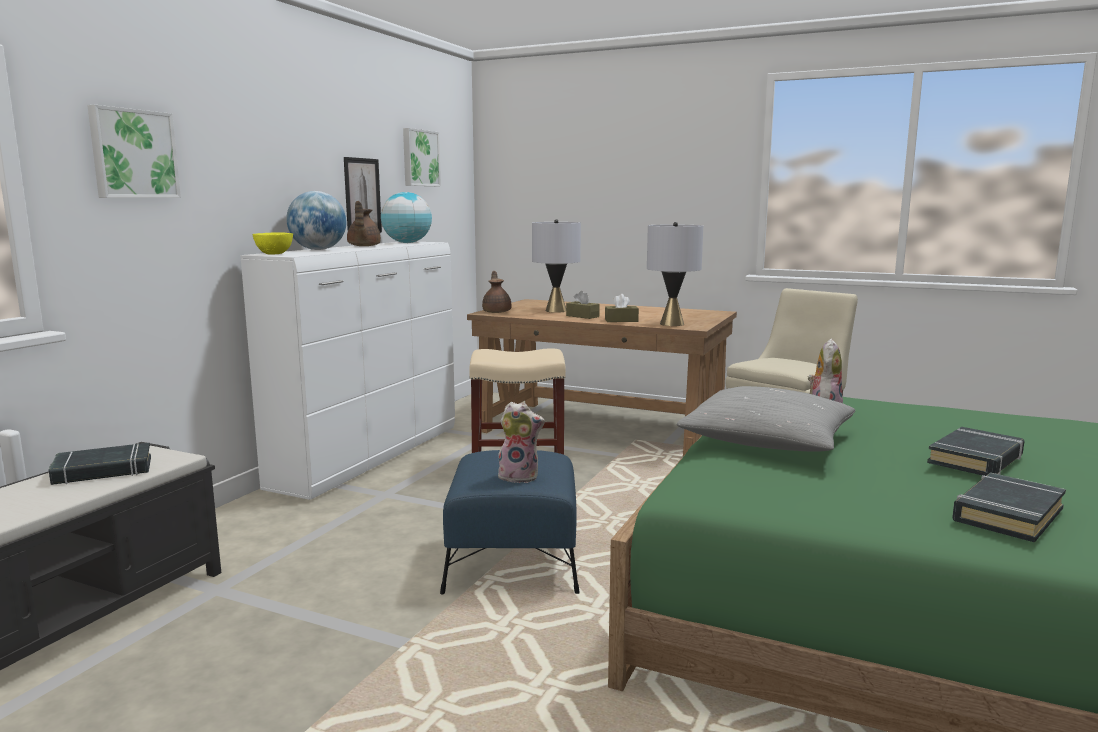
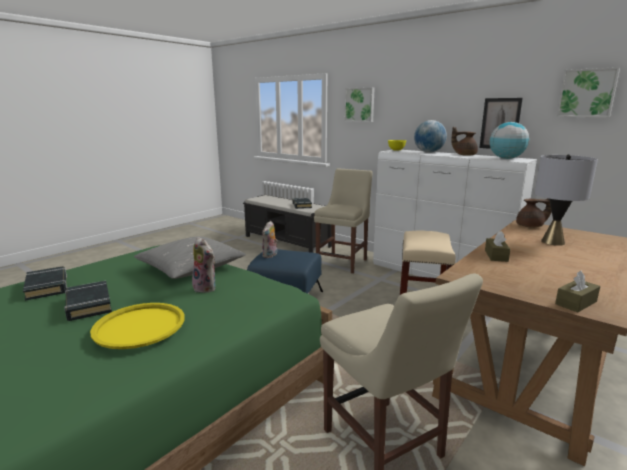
camera: 105 degrees right, 5 degrees up
brown tissue box [566,291,600,319] -> brown tissue box moved to [555,271,600,312]
grey table lamp [647,222,703,326] -> none
none -> yellow tray [90,303,185,349]
none -> beige chair [314,168,373,274]

